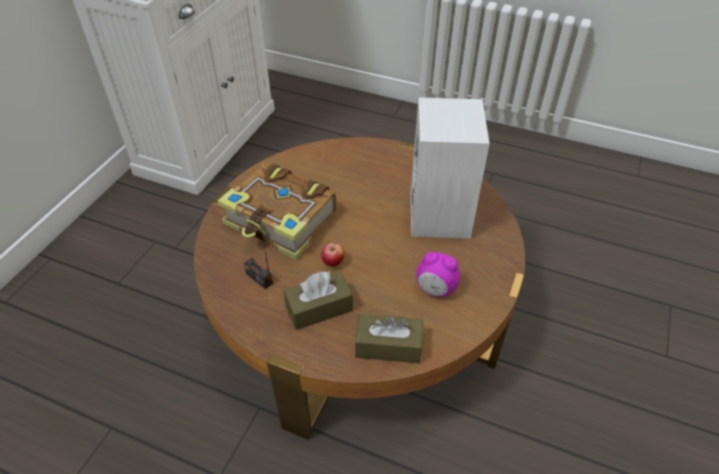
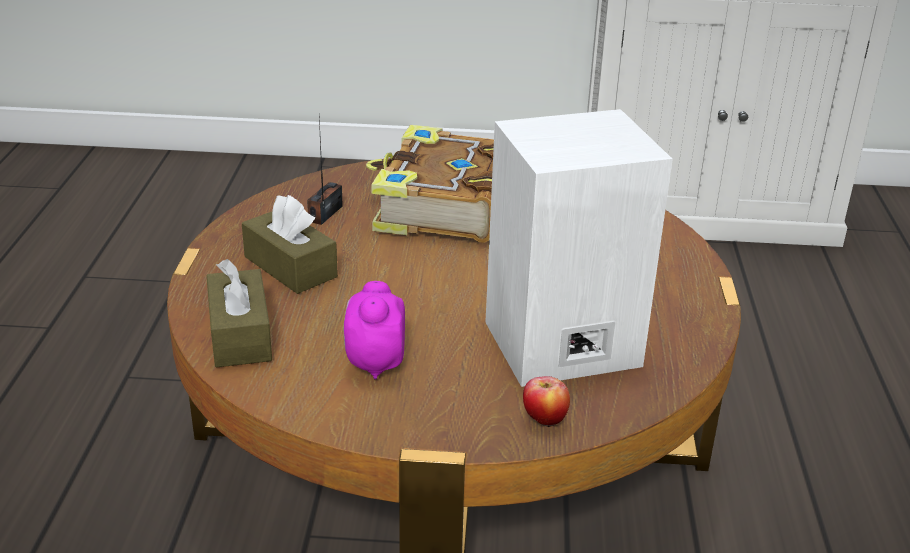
camera: 70 degrees right, 15 degrees down
apple [322,243,345,266] -> apple moved to [523,376,570,428]

